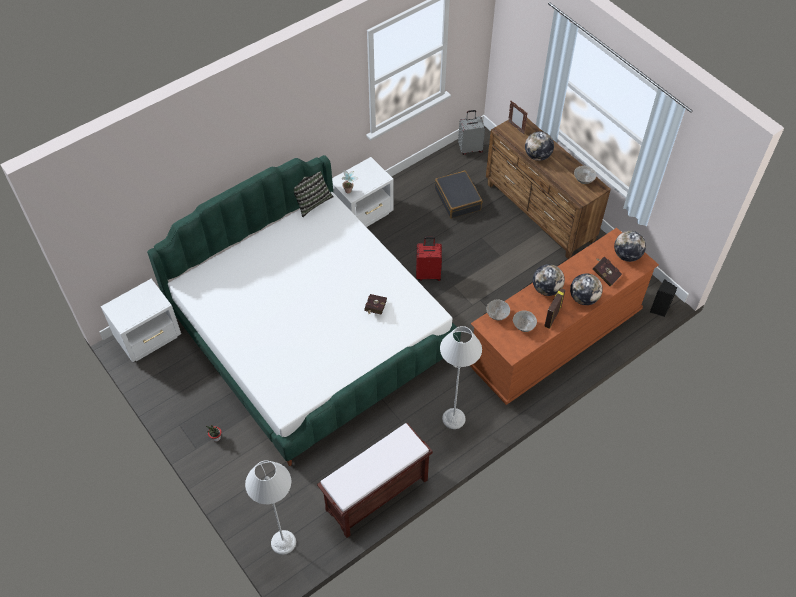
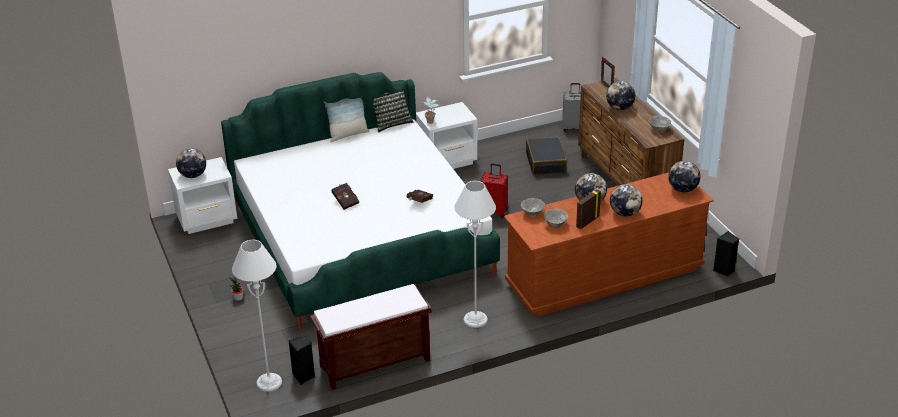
camera: 15 degrees right, 20 degrees down
red book [593,256,622,286] -> red book moved to [331,183,359,210]
none -> globe [176,148,206,178]
none -> black speaker [289,336,315,385]
none -> pillow [324,97,369,142]

